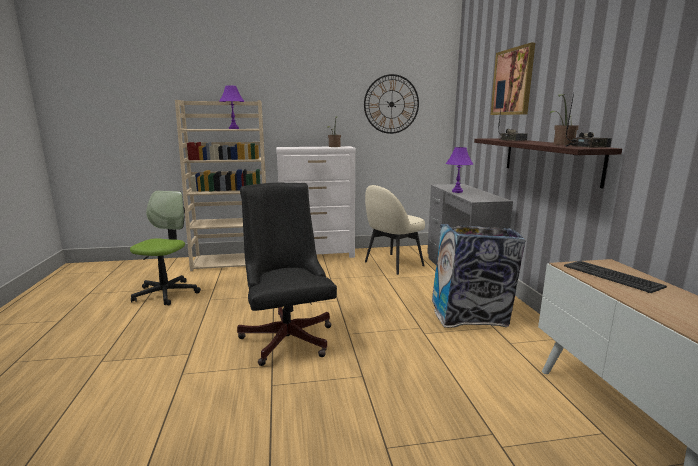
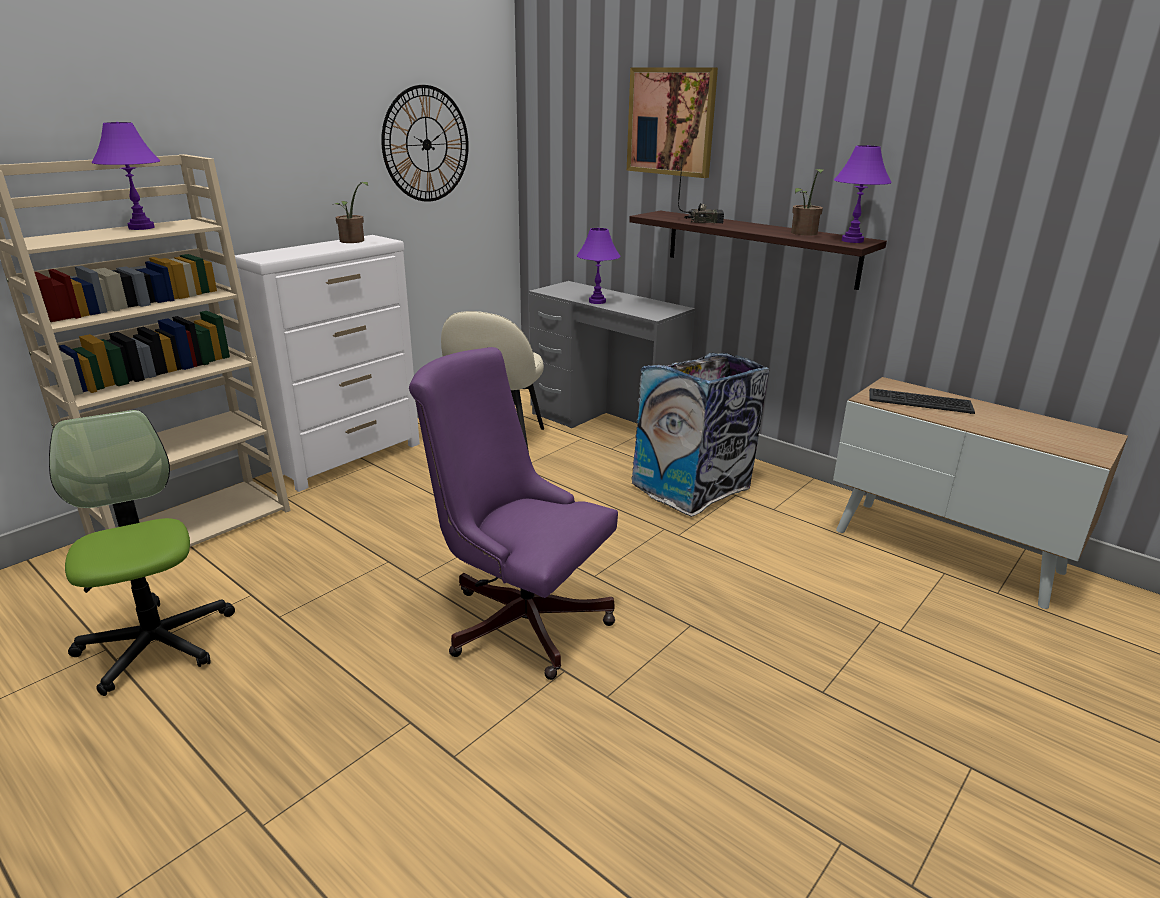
camera: 40 degrees left, 10 degrees up
black office chair [237,182,337,366] -> purple office chair [409,347,618,680]
radio [566,93,612,148] -> purple table lamp [834,145,892,243]

